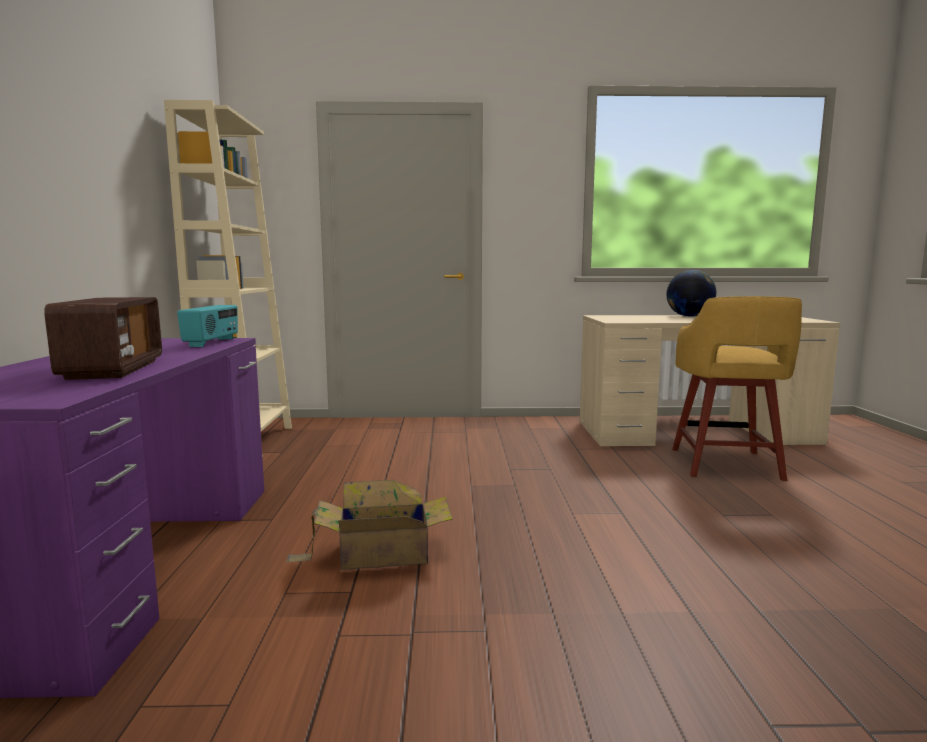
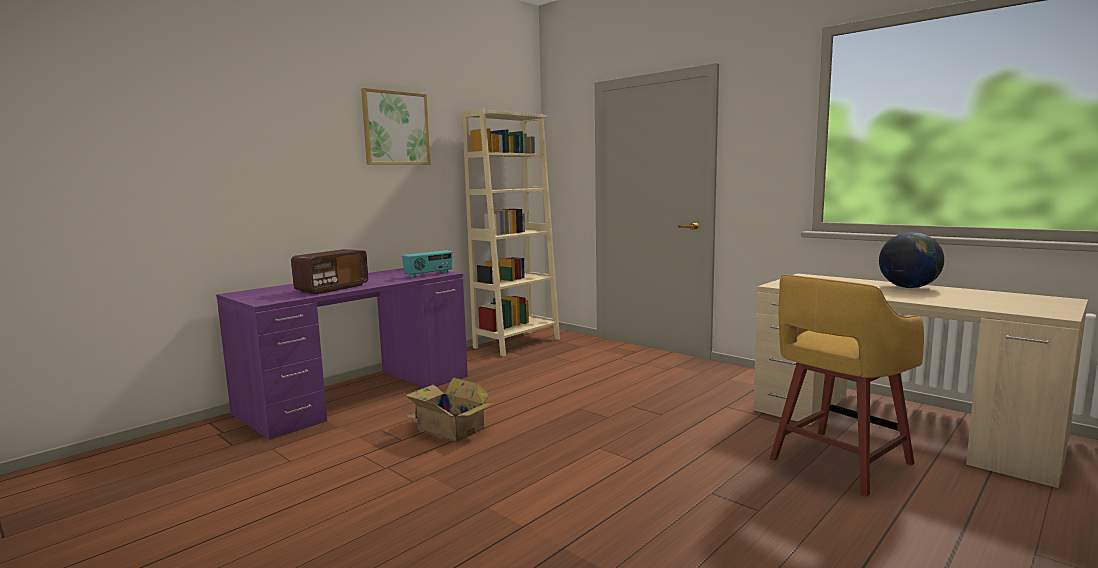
camera: 45 degrees right, 0 degrees up
none -> picture [361,88,430,165]

